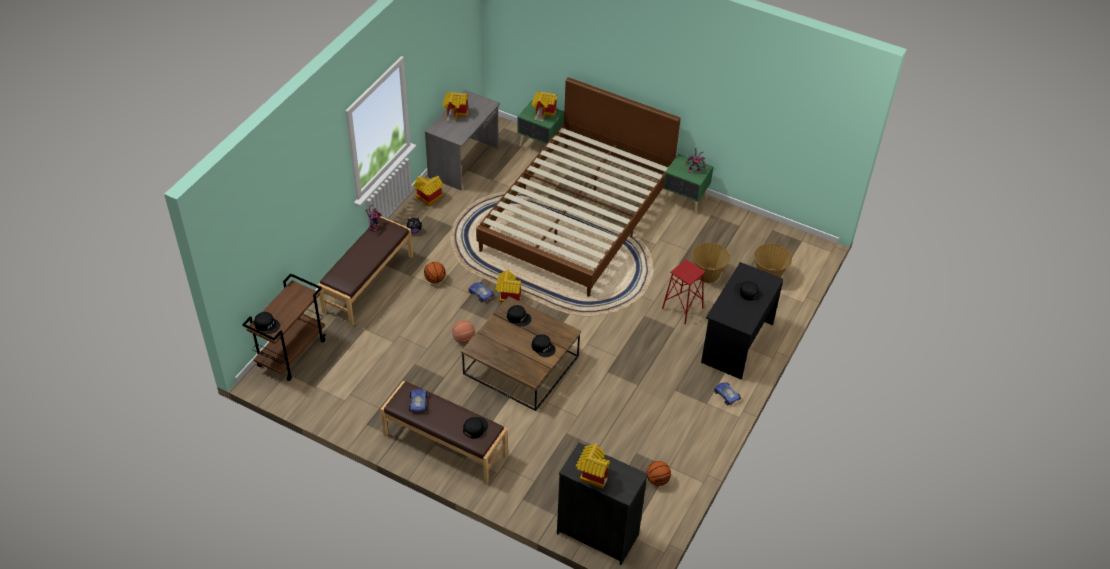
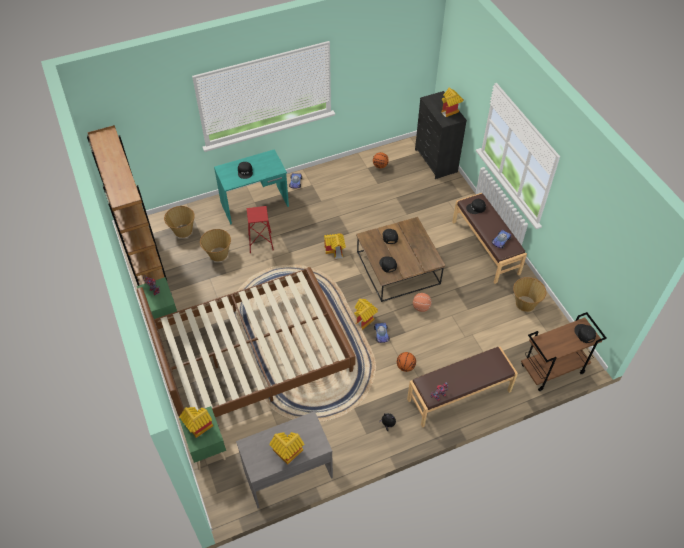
camera: 140 degrees left, 5 degrees up
toy house [413,176,444,206] -> toy house moved to [324,233,346,259]
black desk [701,262,784,380] -> turquoise desk [214,149,289,225]
none -> brown bookcase [87,125,167,286]
none -> basket [513,277,546,312]

